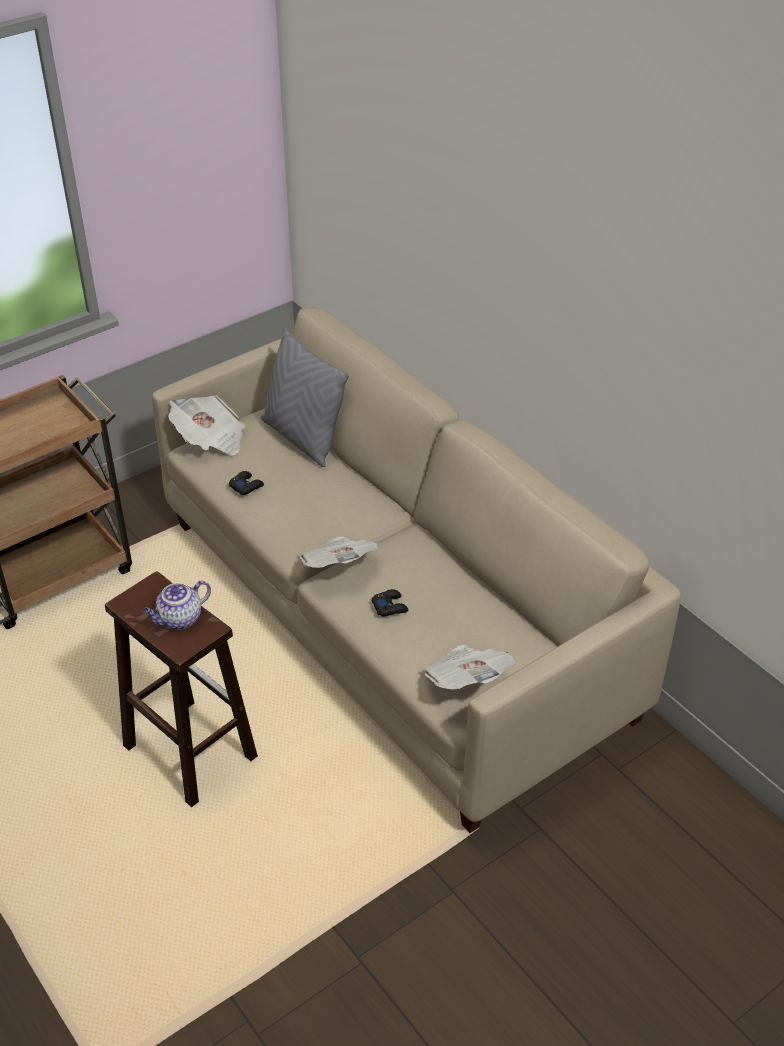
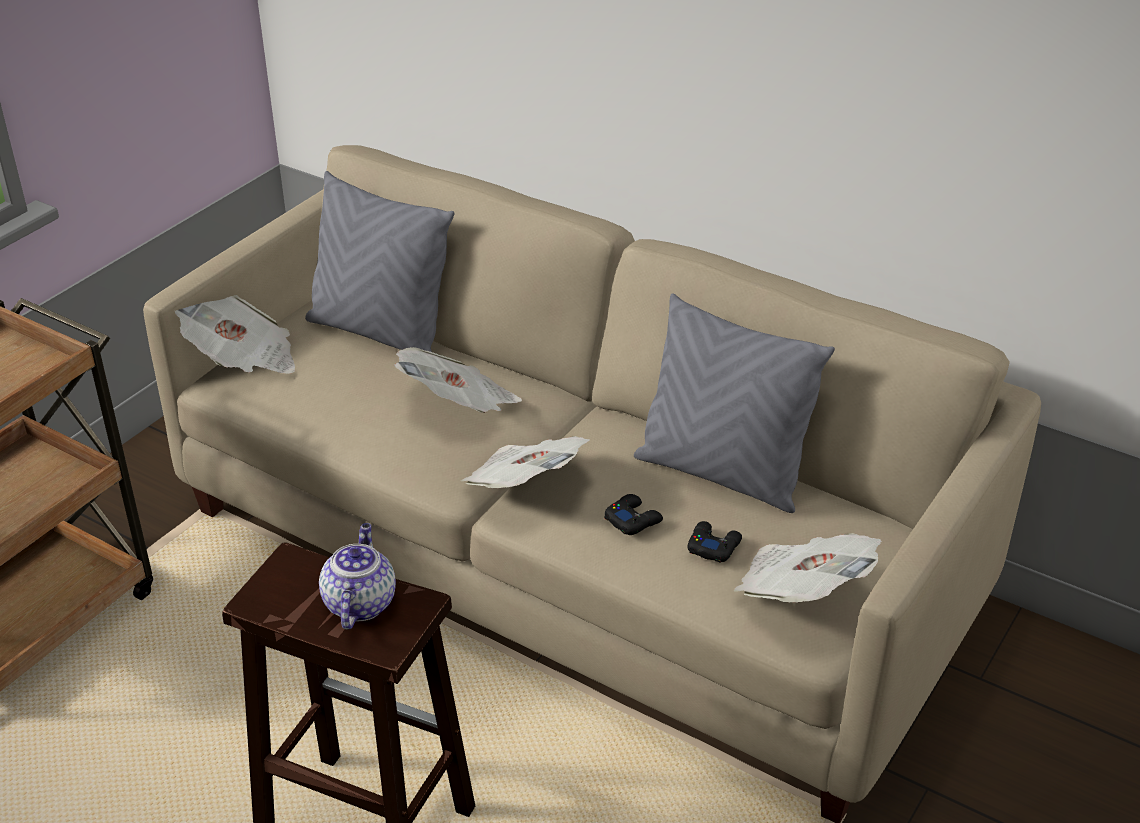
camera: 20 degrees left, 5 degrees down
teapot [143,581,211,630] -> teapot turned 150 degrees clockwise [319,523,396,629]
black game controller [229,471,264,495] -> black game controller moved to [687,521,742,562]
none -> newspaper [394,347,522,413]
none -> grey pillow [634,294,835,513]

